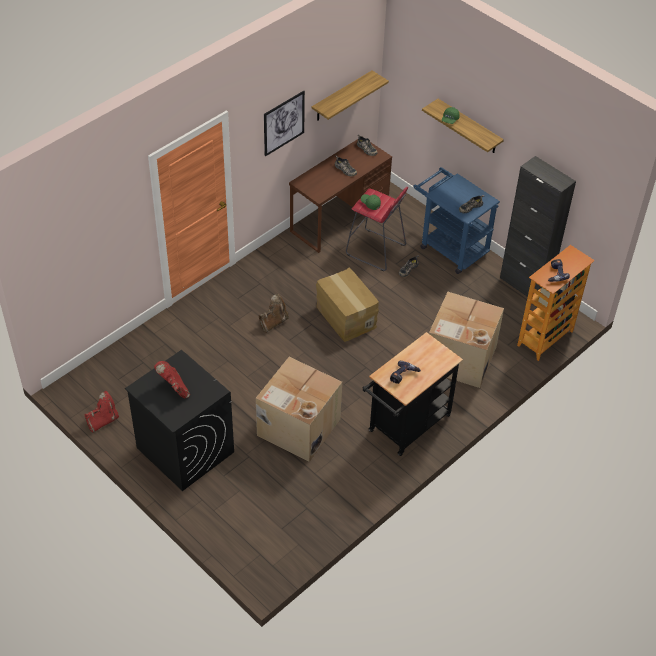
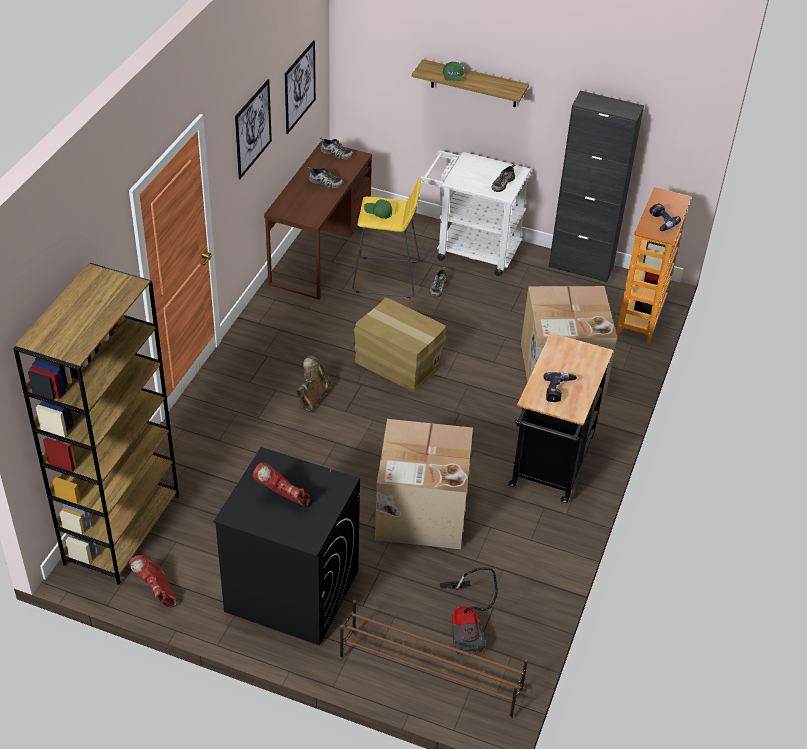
camera: 25 degrees left, 5 degrees down
red boot [85,391,119,433] -> red boot turned 60 degrees counterclockwise [129,555,177,607]
shelf [312,71,389,121] -> picture [284,40,316,134]
red stool [346,187,408,271] -> yellow stool [353,177,421,298]
blue cart [413,167,500,274] -> white cart [421,150,531,276]
none -> brown bookcase [13,263,179,585]
none -> brown shoe rack [340,600,528,719]
none -> vacuum cleaner [440,568,498,654]

